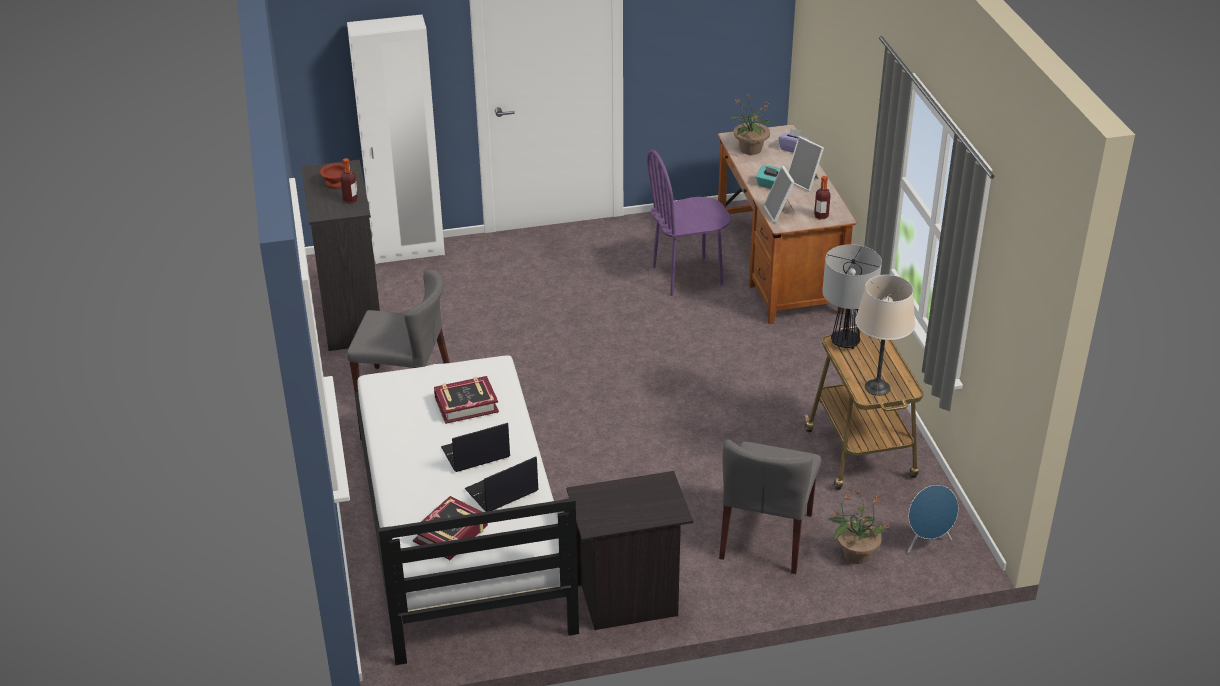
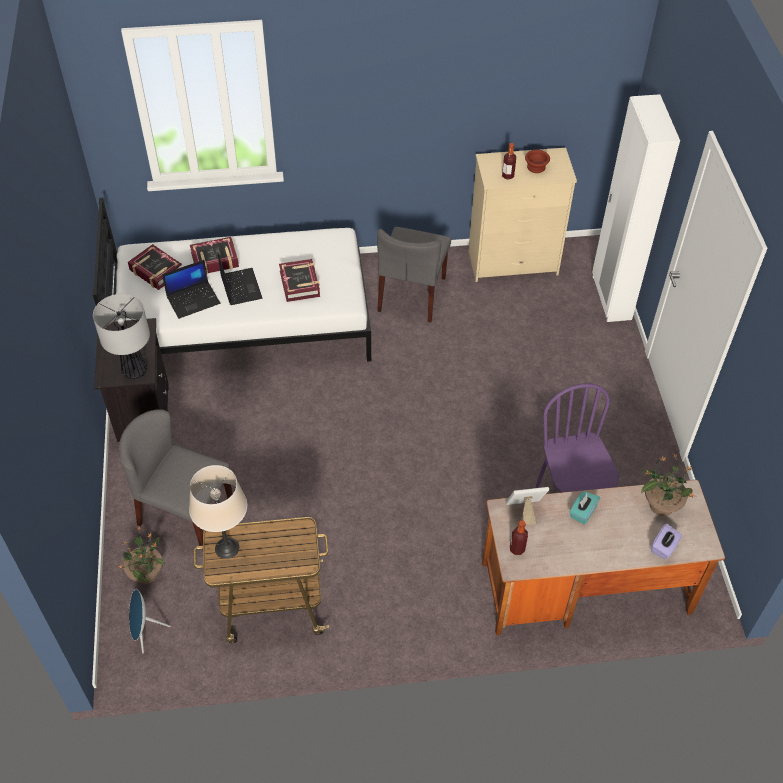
camera: 95 degrees right, 15 degrees up
black dresser [301,160,380,351] -> beige dresser [468,148,577,282]
laptop [465,456,539,512] -> laptop turned 90 degrees clockwise [162,260,221,319]
picture frame [788,136,824,192] -> none
table lamp [822,244,882,349] -> table lamp moved to [93,294,150,379]
none -> book [190,237,239,274]

